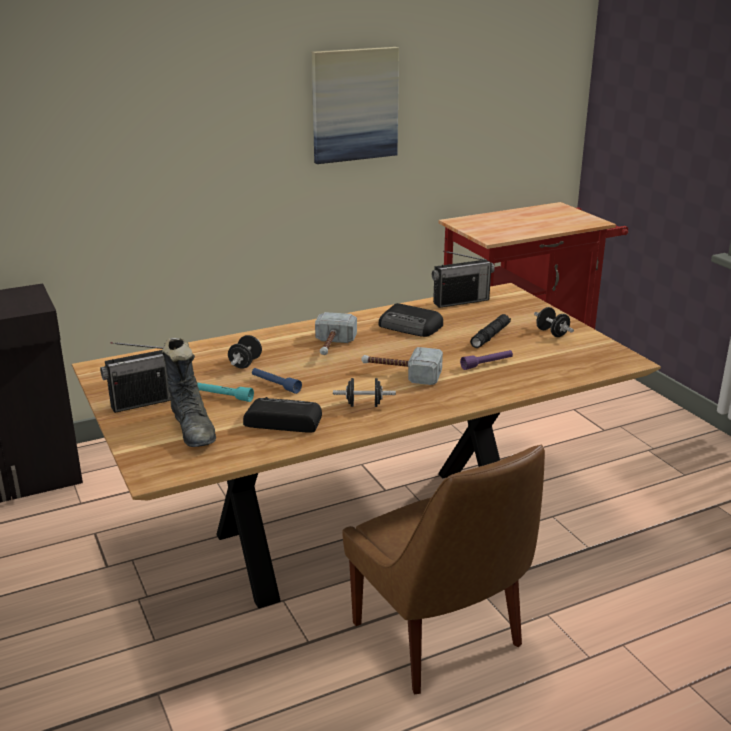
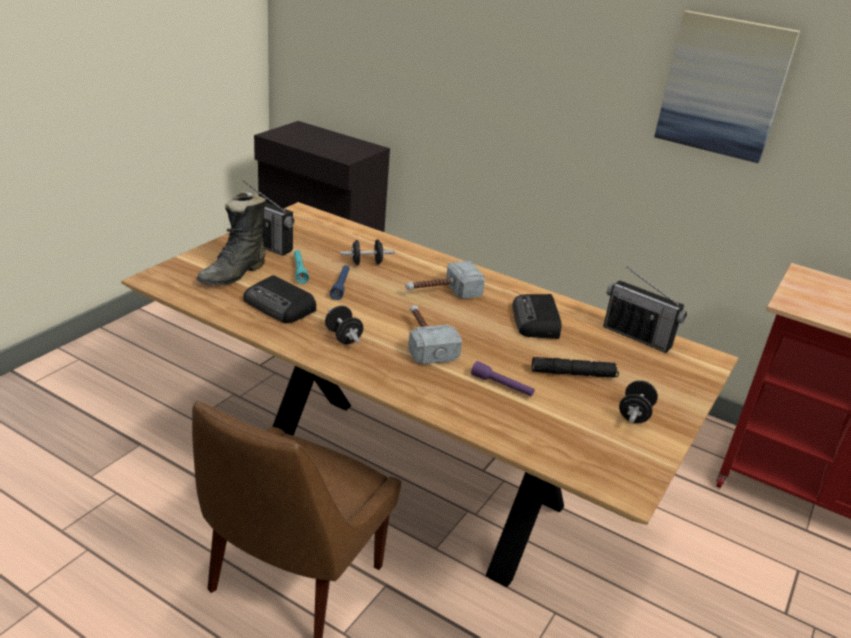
camera: 55 degrees right, 5 degrees up
radio [243,397,322,432] -> radio turned 150 degrees clockwise [243,275,316,323]

